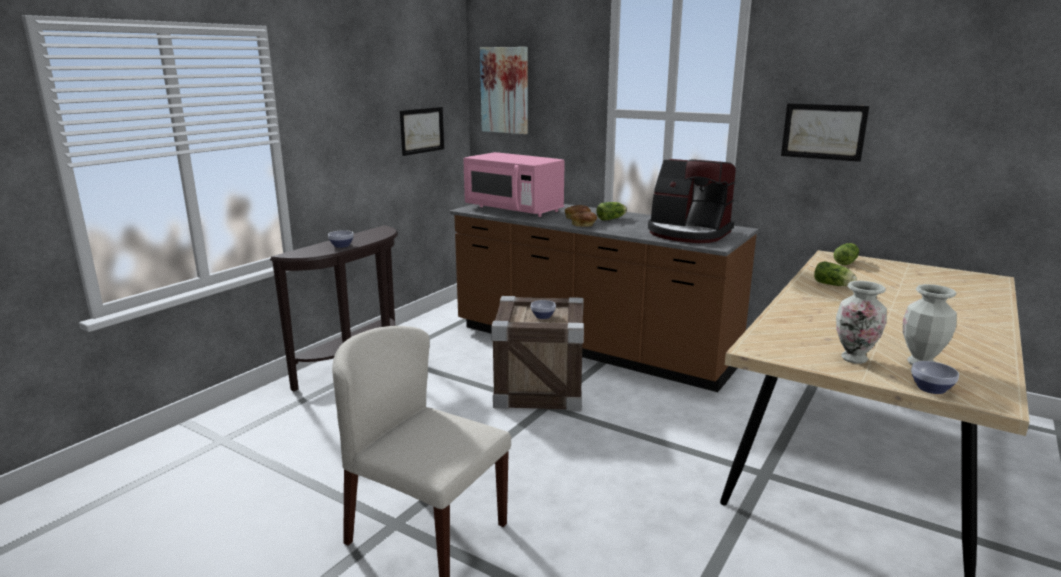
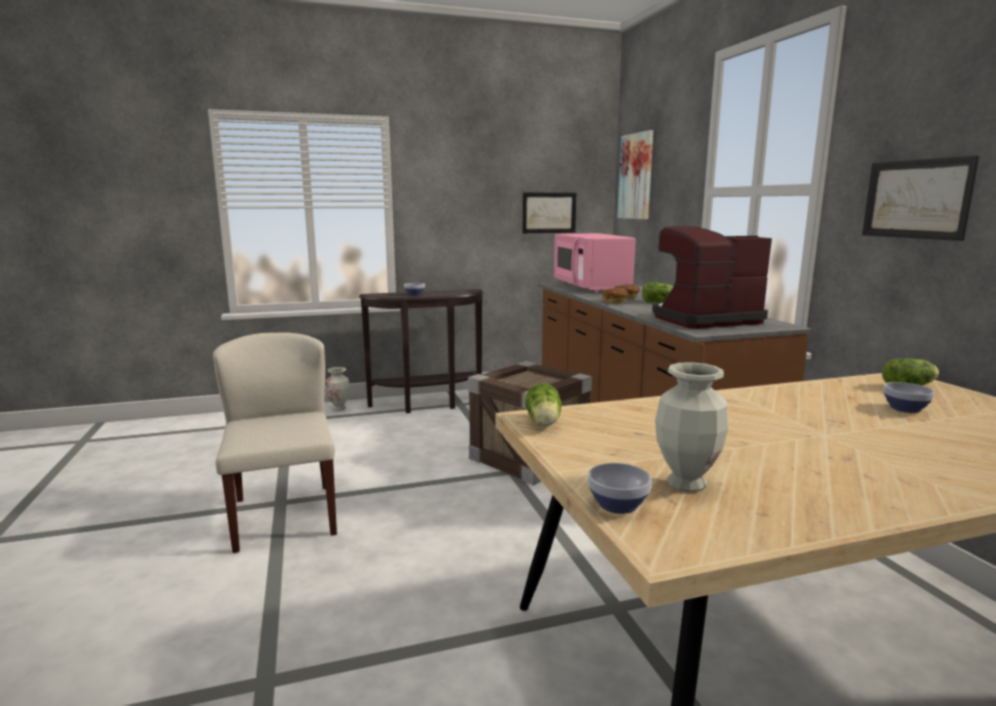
camera: 40 degrees right, 5 degrees down
bowl [531,300,556,319] -> bowl moved to [883,382,934,413]
coffee machine [648,159,736,243] -> coffee machine turned 90 degrees clockwise [652,226,772,329]
lettuce [814,261,857,286] -> lettuce moved to [525,383,561,426]
vase [836,281,887,364] -> vase moved to [326,367,350,411]

